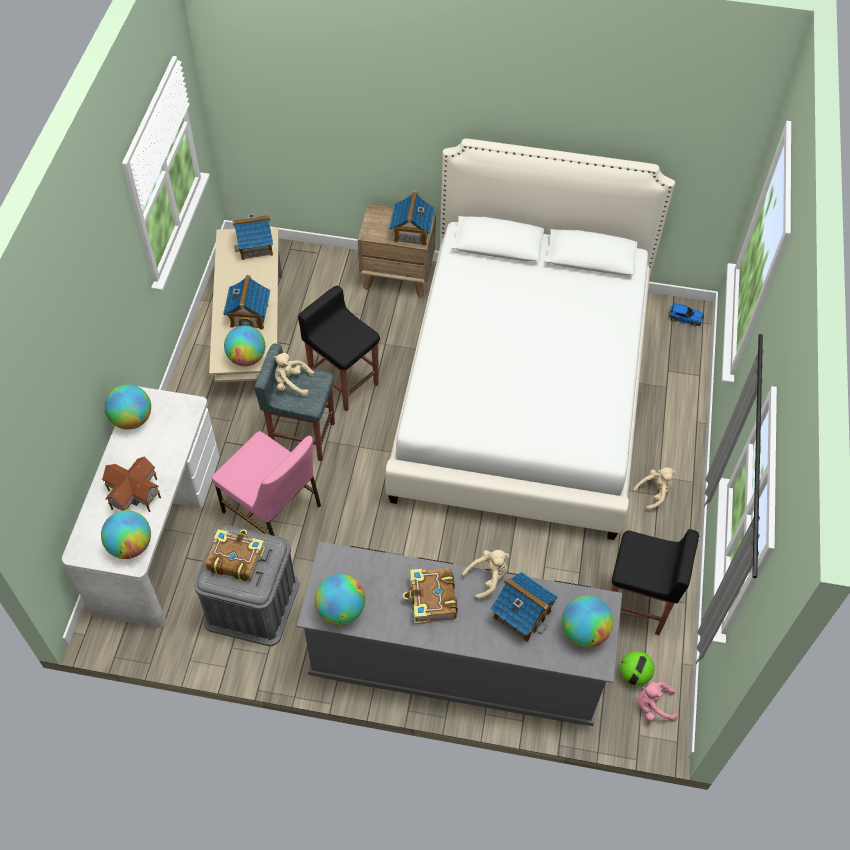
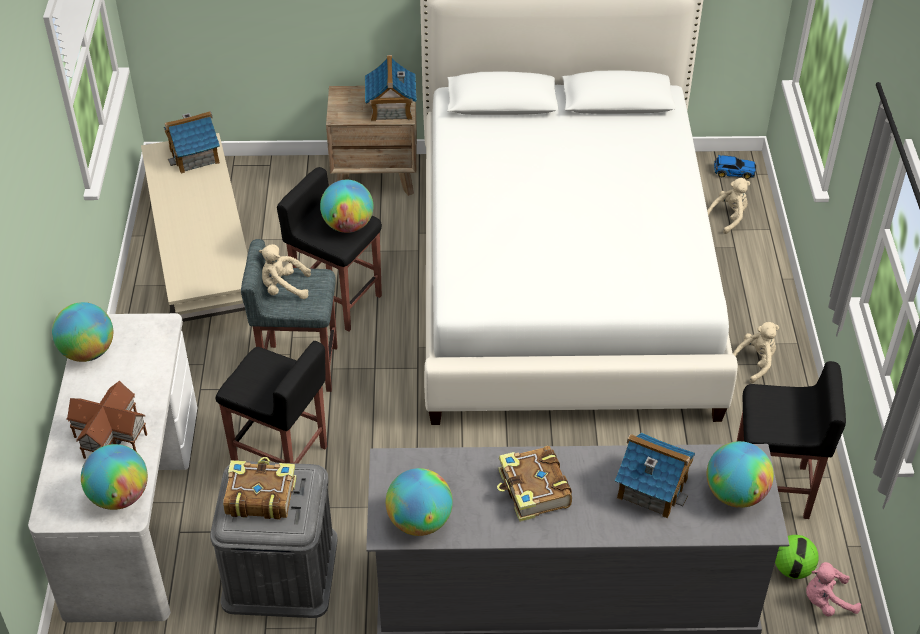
camera: 10 degrees left, 10 degrees down
pink chair [212,431,321,536] -> black stool [216,341,327,464]
toy house [223,275,270,330] -> none
globe [224,325,265,366] -> globe moved to [320,180,373,233]
beige plush toy [461,550,510,600] -> beige plush toy moved to [707,178,750,234]

